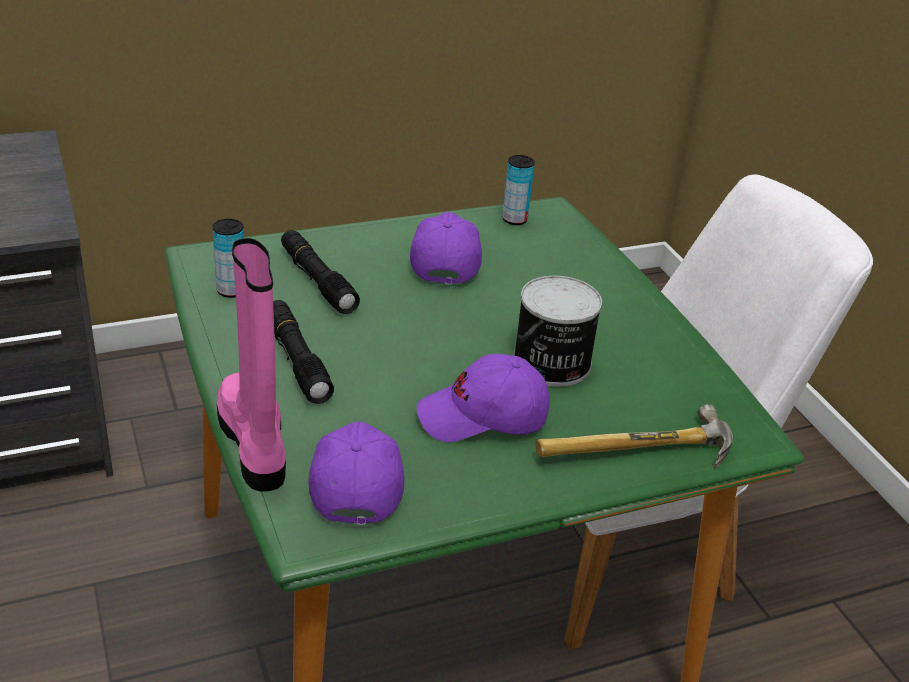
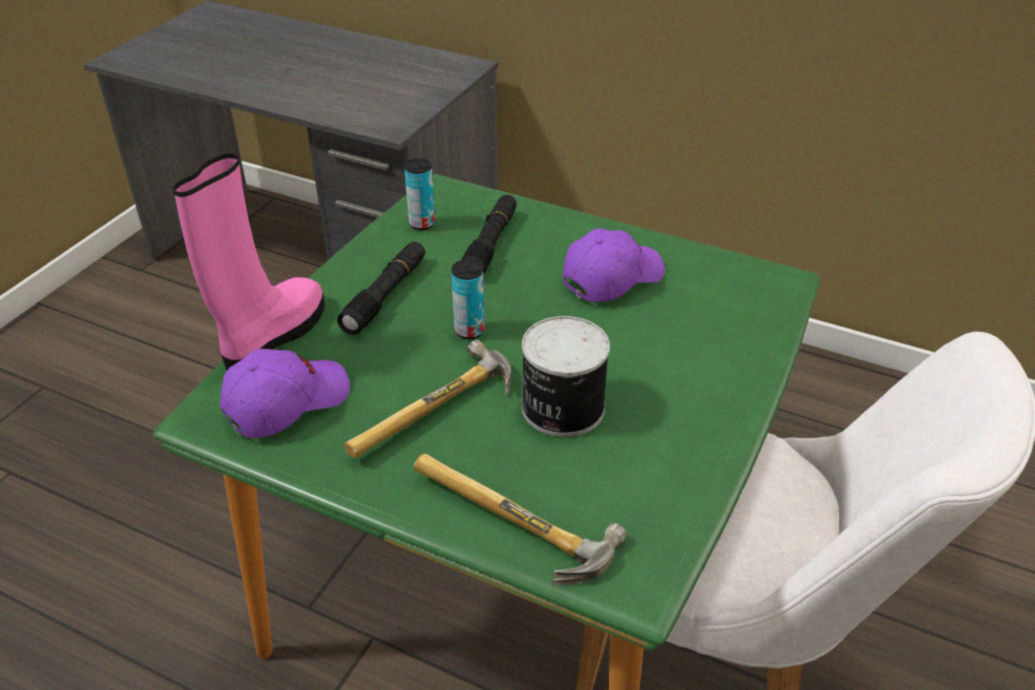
camera: 50 degrees right, 5 degrees up
purple cap [417,354,550,442] -> hammer [344,340,511,458]
can [502,155,535,225] -> can moved to [451,260,485,339]

